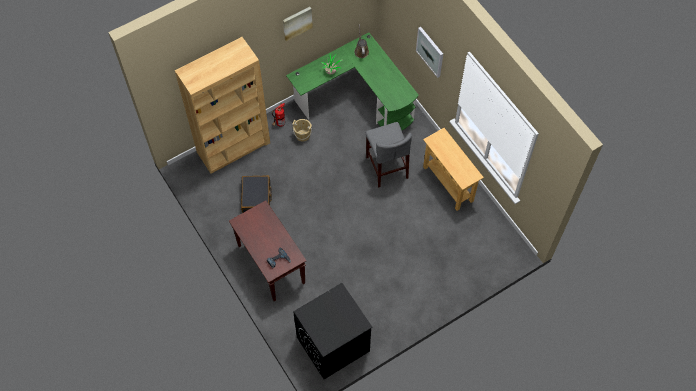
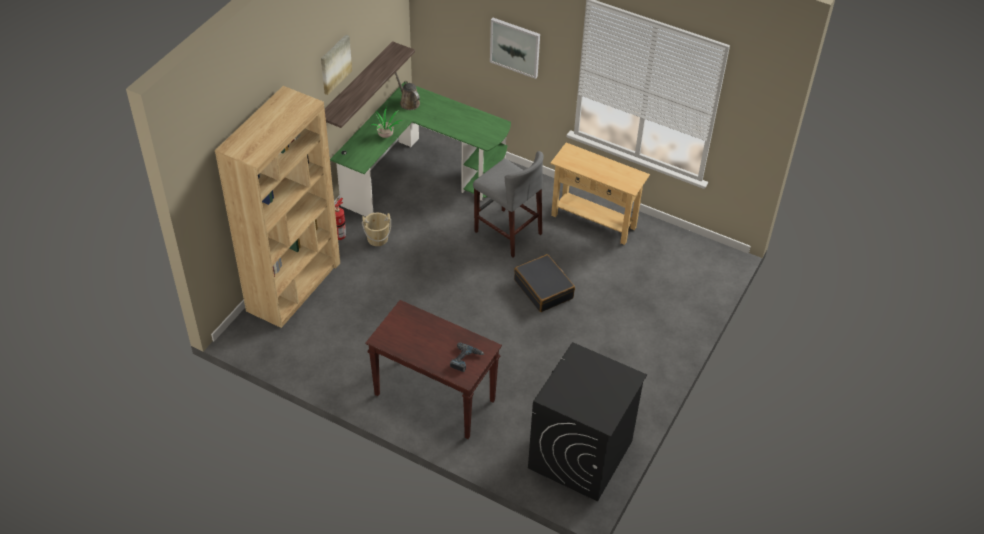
camera: 30 degrees left, 15 degrees down
black suitcase [241,175,272,213] -> black suitcase moved to [514,254,575,312]
none -> shelf [325,41,415,128]

